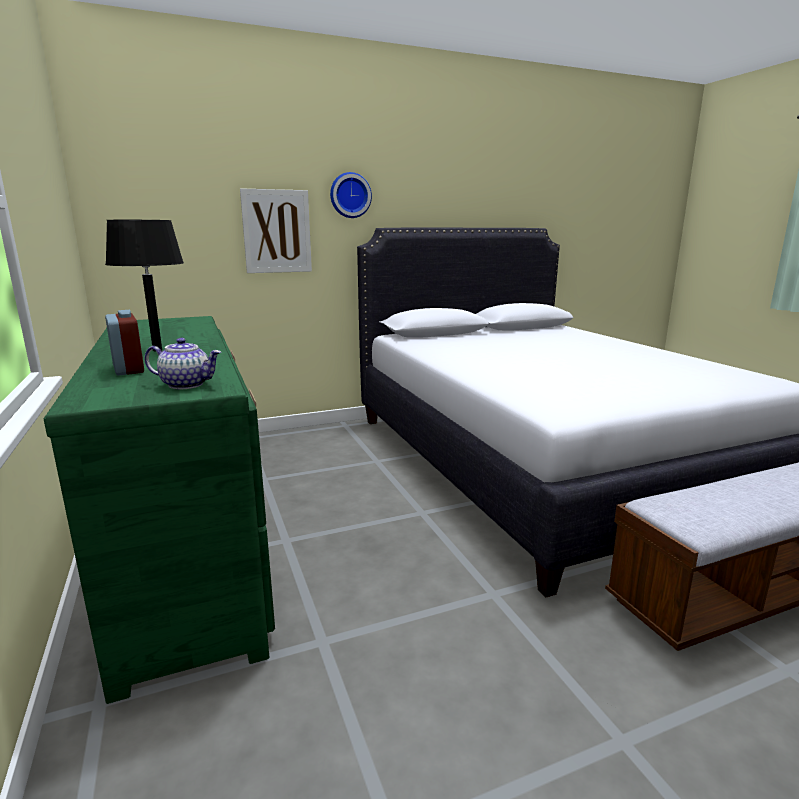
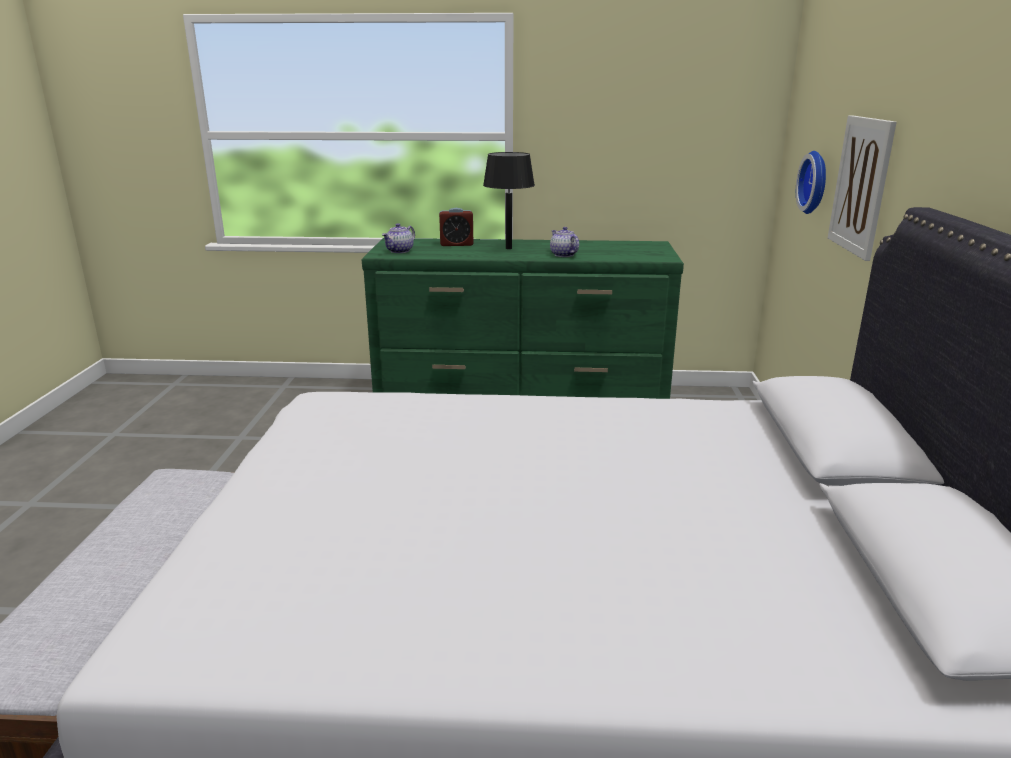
camera: 115 degrees right, 5 degrees up
wall clock [330,172,372,218] -> wall clock moved to [796,151,826,214]
none -> teapot [550,227,579,257]

